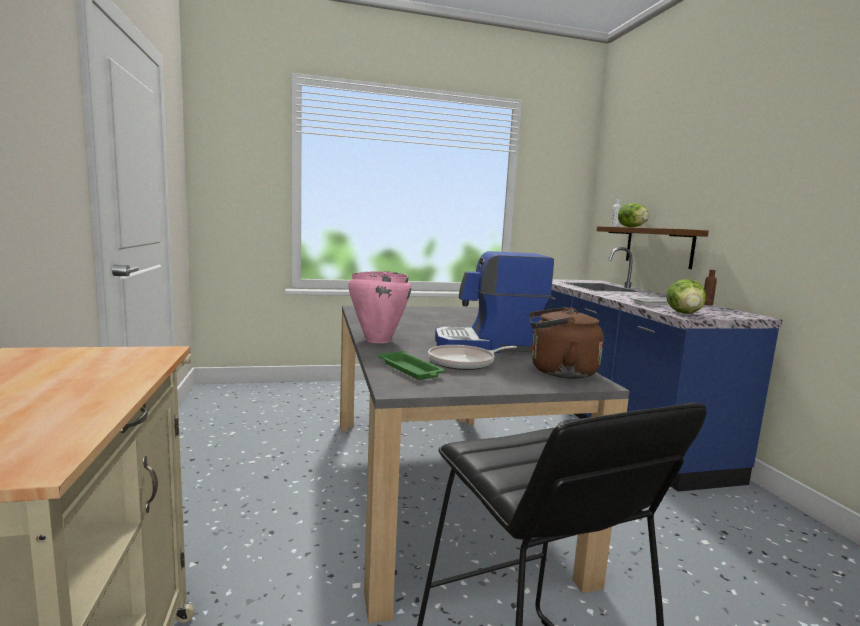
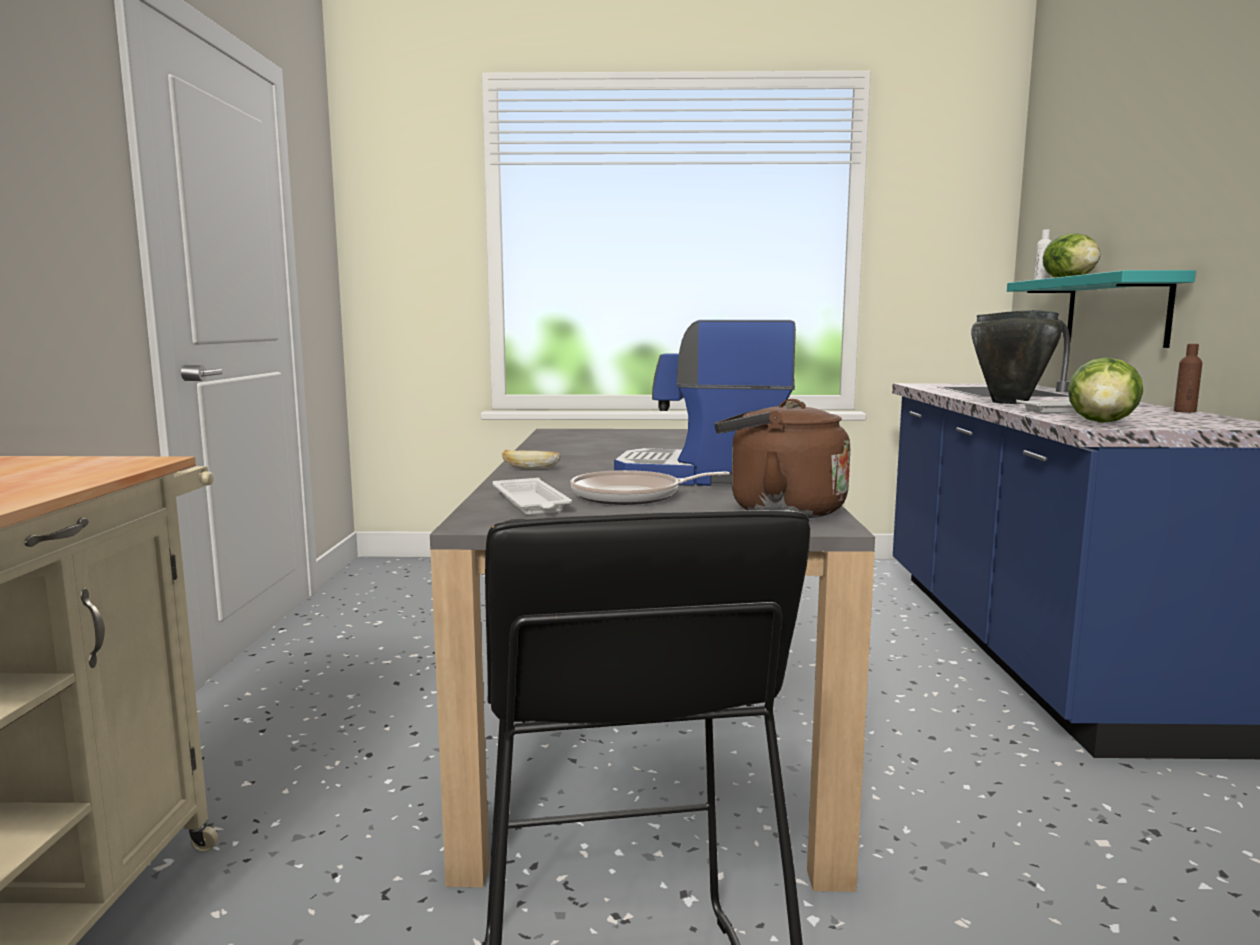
camera: 15 degrees right, 0 degrees up
pink cooking pot [349,271,411,343] -> bread [502,450,561,469]
green tray [378,351,445,380] -> white tray [493,478,572,515]
brown shelf [597,226,709,269] -> turquoise shelf [1007,270,1196,348]
none -> black cooking pot [971,310,1062,404]

